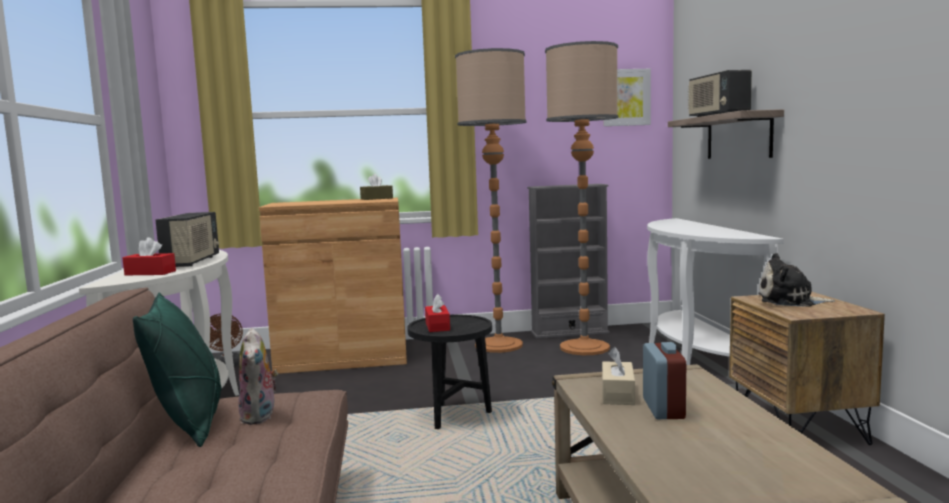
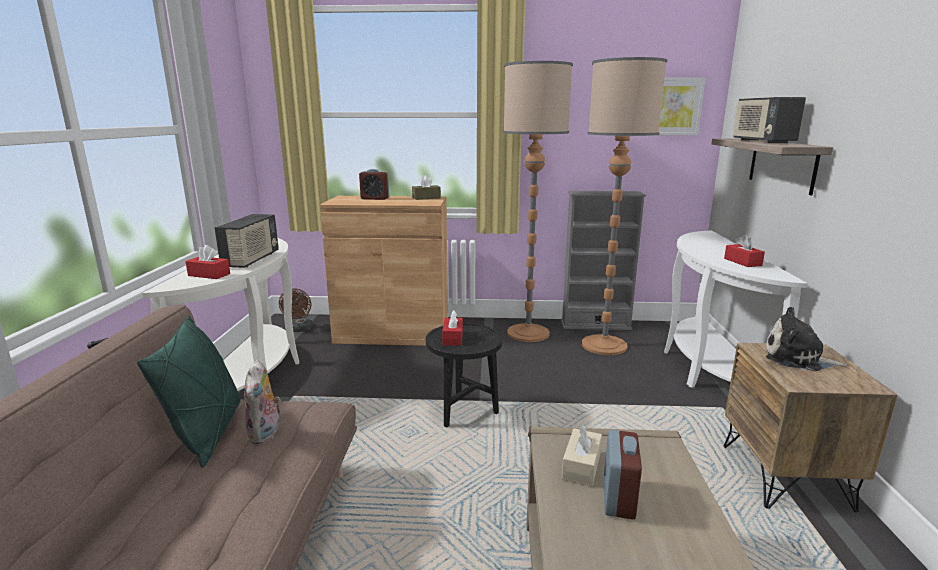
camera: 10 degrees right, 10 degrees up
none -> alarm clock [359,169,389,200]
none -> red tissue box [724,235,765,267]

